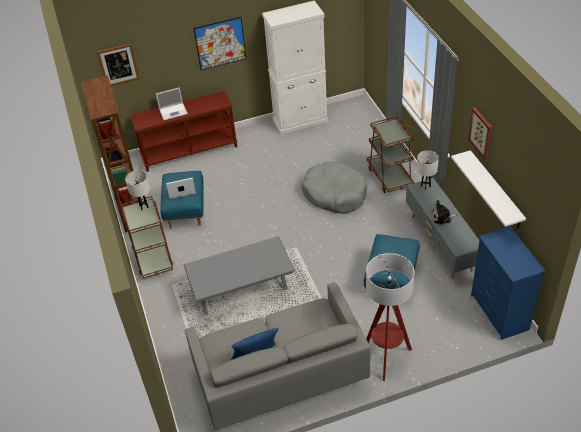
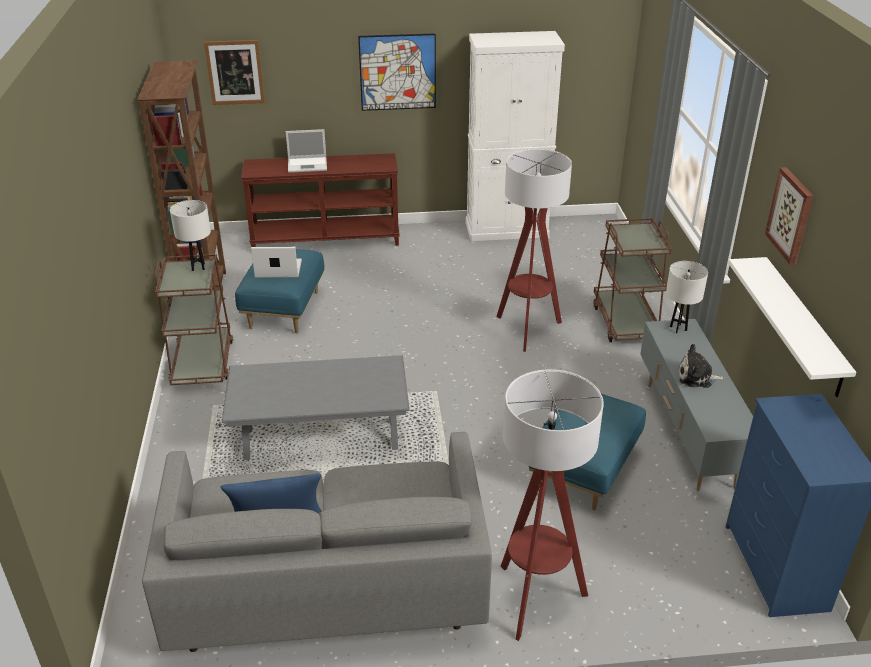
camera: 10 degrees right, 10 degrees down
grey dog bed [302,161,367,214] -> floor lamp [496,149,572,352]

